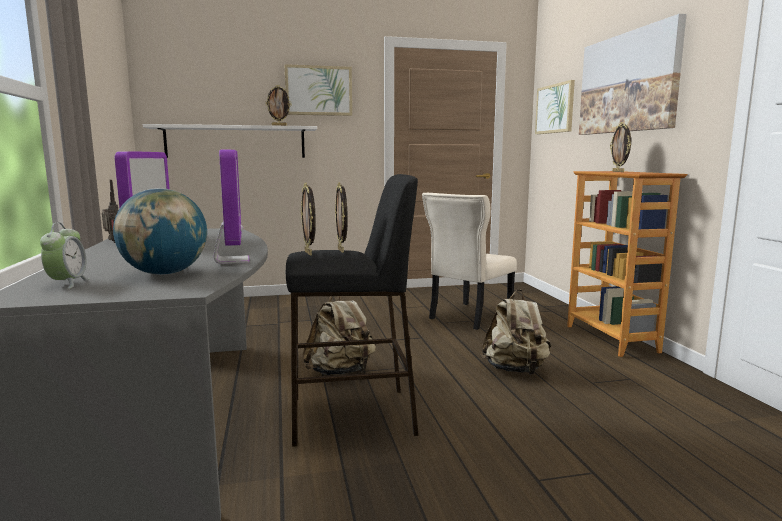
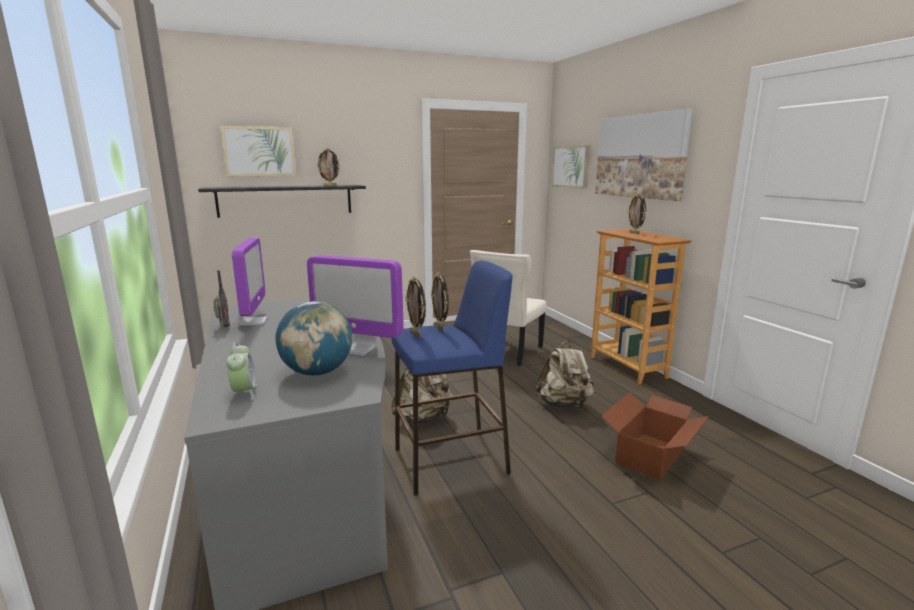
camera: 10 degrees left, 5 degrees up
white shelf [143,124,317,158] -> black shelf [198,185,366,218]
monitor [214,150,249,264] -> monitor turned 135 degrees clockwise [307,255,404,356]
picture [285,64,352,116] -> picture moved to [220,126,297,176]
black stool [286,174,419,447] -> blue stool [392,260,513,496]
none -> cardboard box [601,392,709,480]

